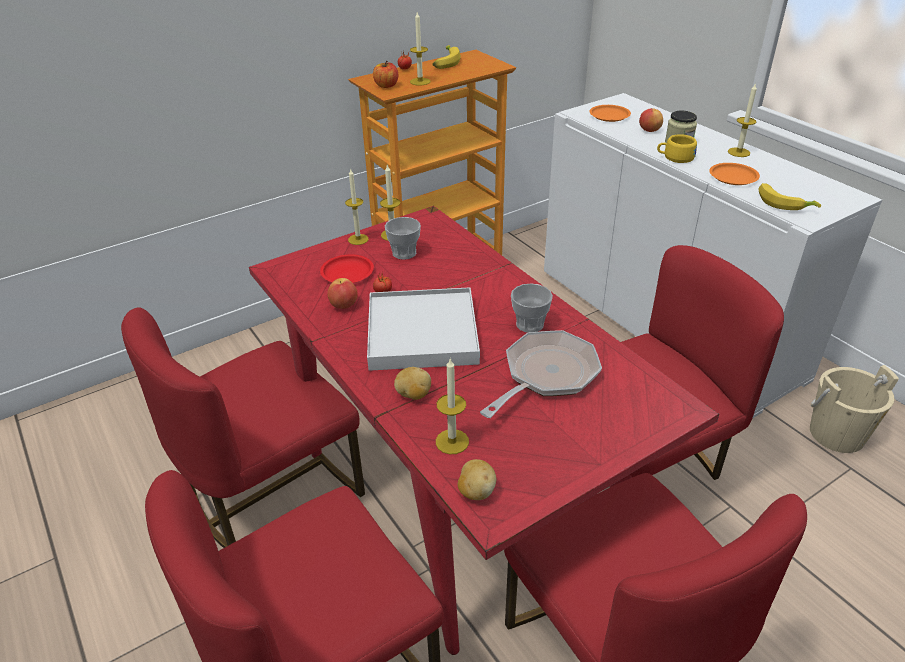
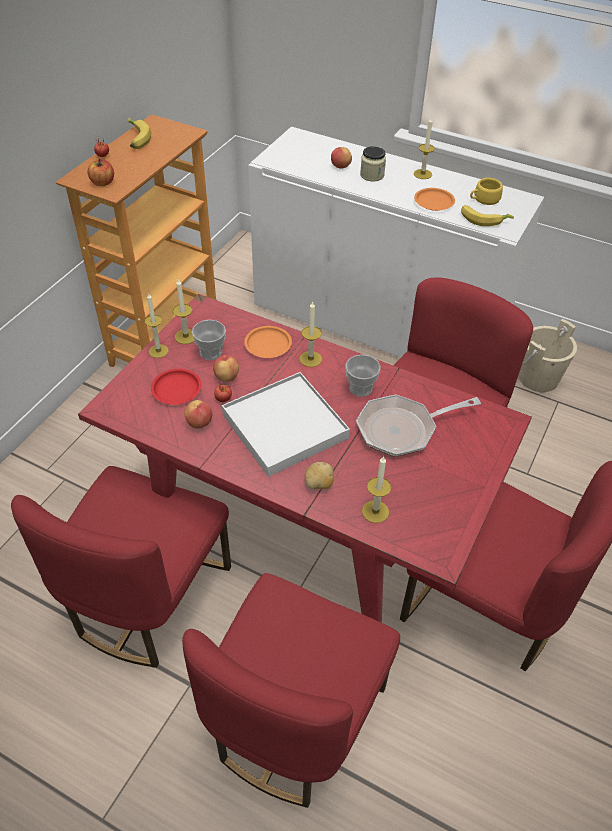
camera: 30 degrees left, 10 degrees up
candle [410,12,431,86] -> candle moved to [299,301,322,367]
potato [458,459,496,500] -> none
frying pan [480,330,602,418] -> frying pan turned 120 degrees counterclockwise [356,395,481,457]
orange plate [589,105,631,122] -> orange plate moved to [244,326,292,358]
yellow cup [657,134,697,163] -> yellow cup moved to [470,178,503,205]
none -> apple [213,355,239,382]

